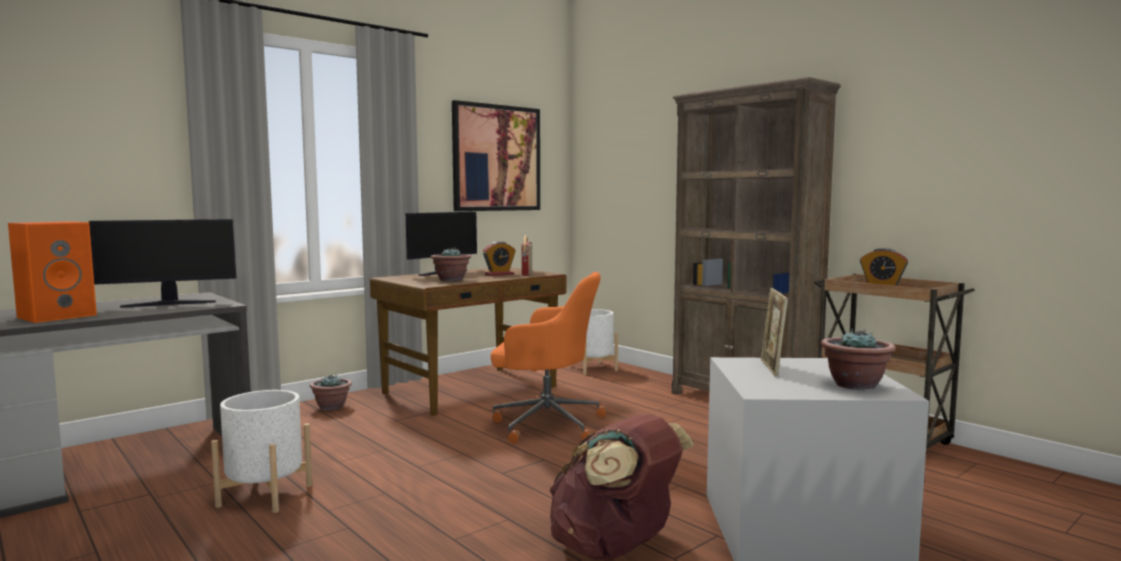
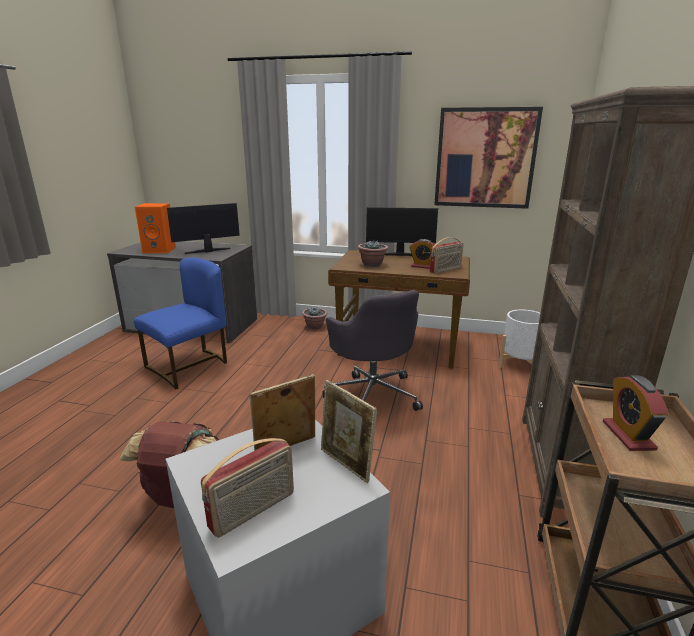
camera: 55 degrees right, 15 degrees up
monitor [89,219,236,308] -> monitor turned 120 degrees clockwise [167,203,240,254]
white planter [211,390,312,513] -> blue chair [134,258,227,389]
orange office chair [490,272,607,444] -> grey office chair [322,290,423,411]
potted plant [820,329,896,390] -> radio [201,438,294,538]
none -> picture frame [321,380,377,483]

